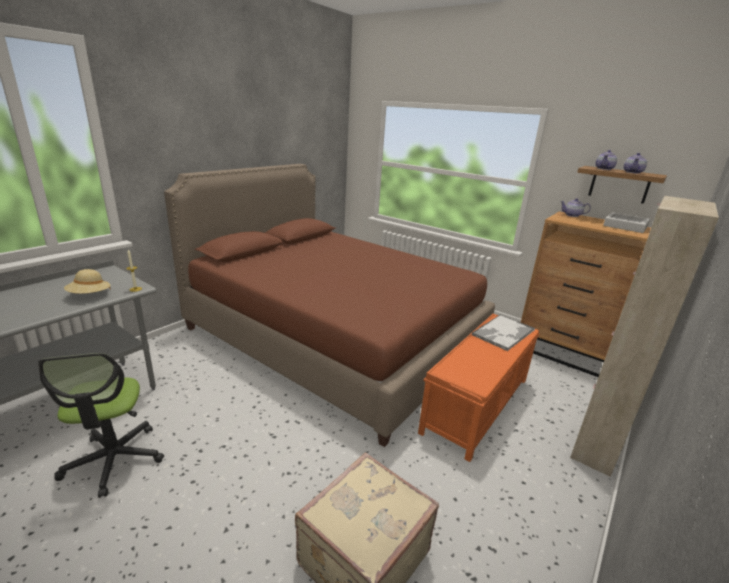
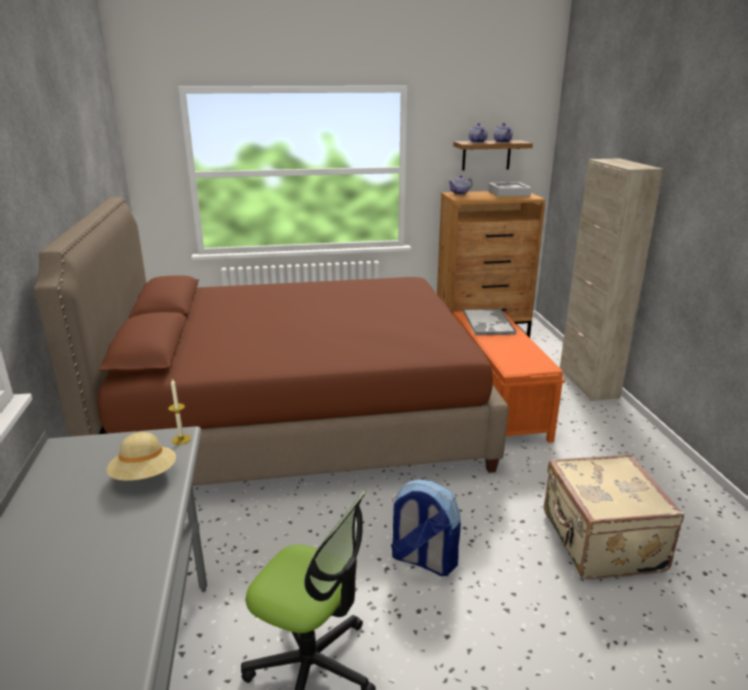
camera: 45 degrees left, 0 degrees up
none -> backpack [391,480,461,576]

